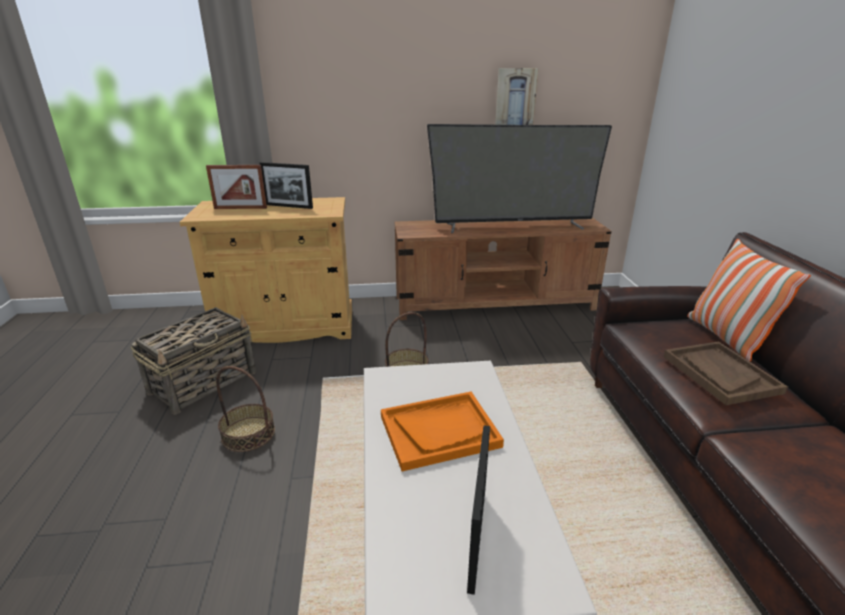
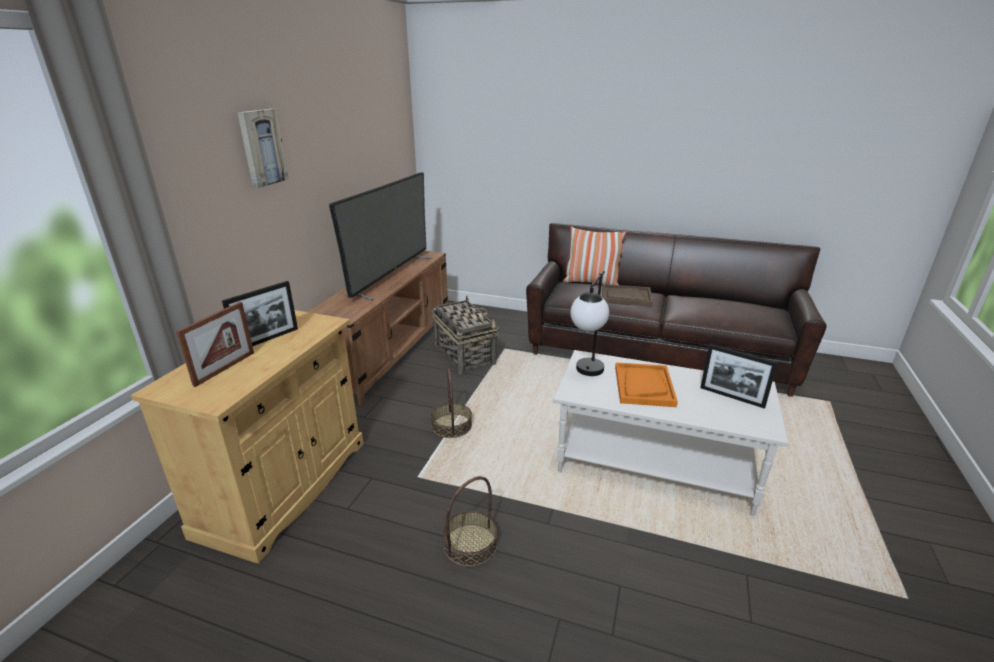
camera: 65 degrees left, 0 degrees up
basket [131,307,256,415] -> basket moved to [432,296,499,374]
picture [495,68,538,125] -> picture moved to [237,109,289,188]
none -> table lamp [570,271,609,376]

